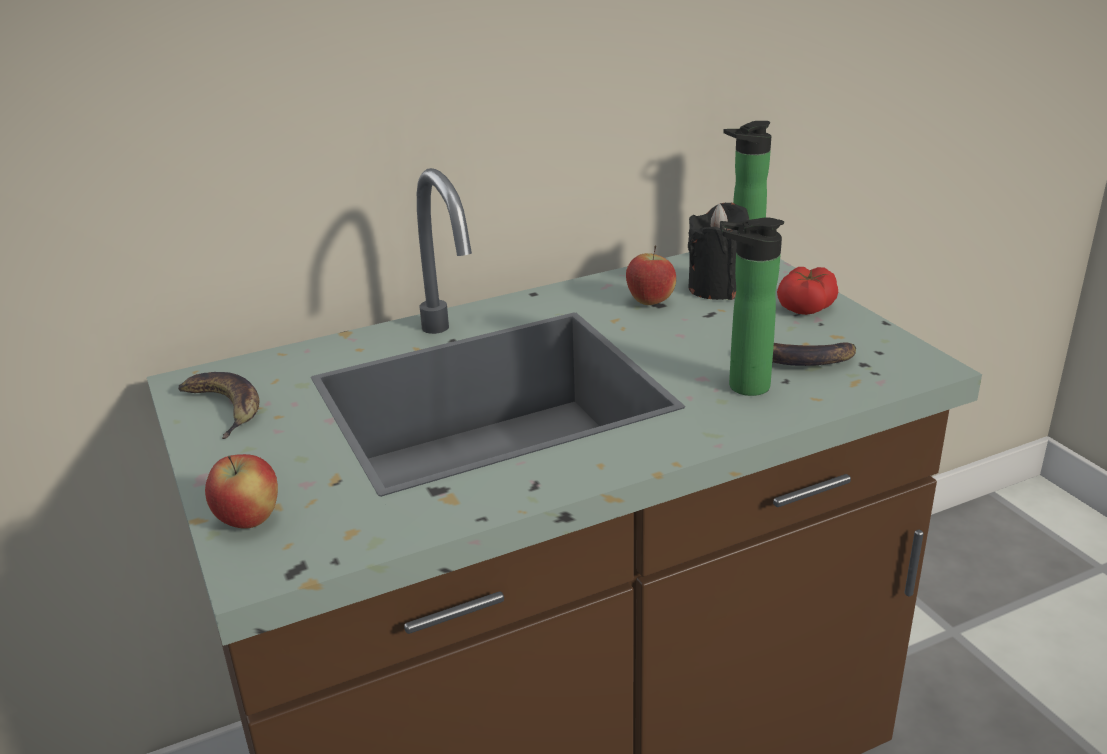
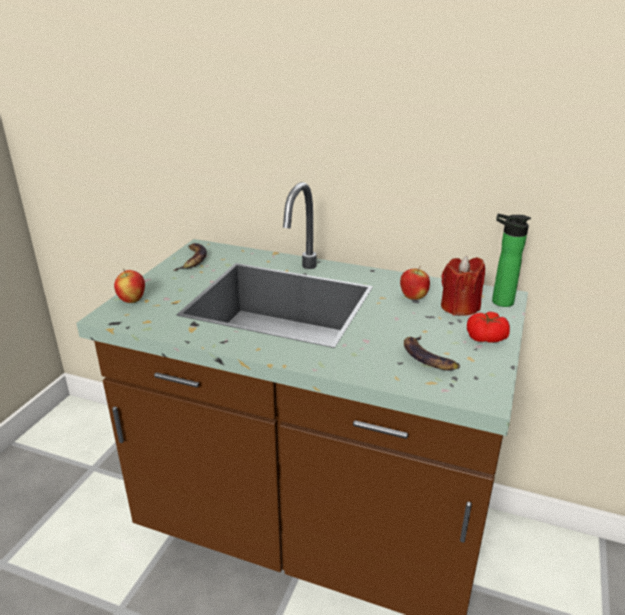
camera: 45 degrees right, 0 degrees up
black candle [688,203,749,300] -> red candle [441,256,485,316]
bottle [720,218,784,396] -> none

